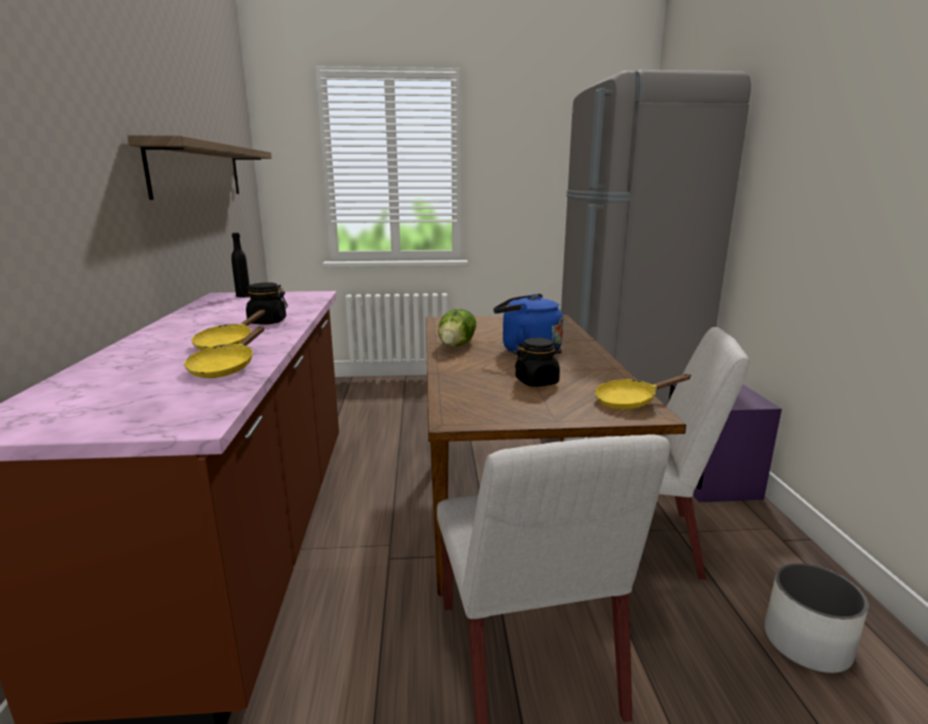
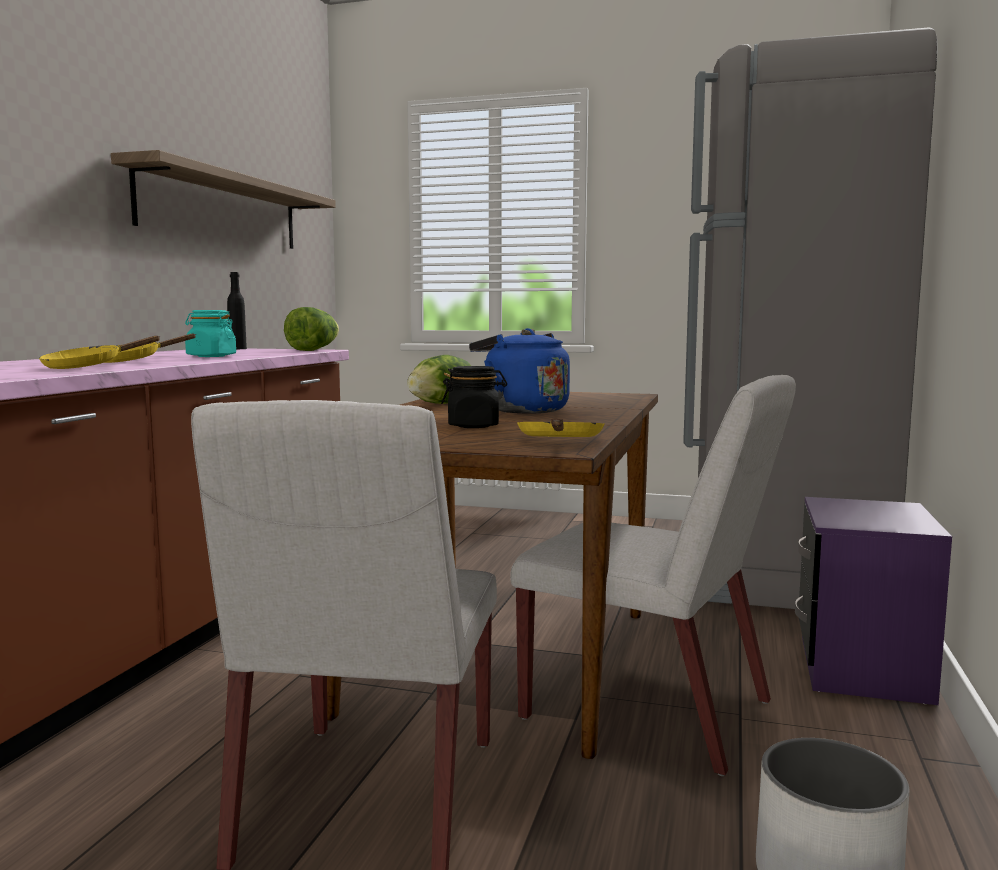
camera: 20 degrees right, 10 degrees down
black jar [241,283,288,325] -> turquoise jar [185,310,236,357]
yellow frying pan [595,374,690,410] -> yellow frying pan turned 90 degrees clockwise [517,419,604,437]
none -> lettuce [284,307,339,351]

